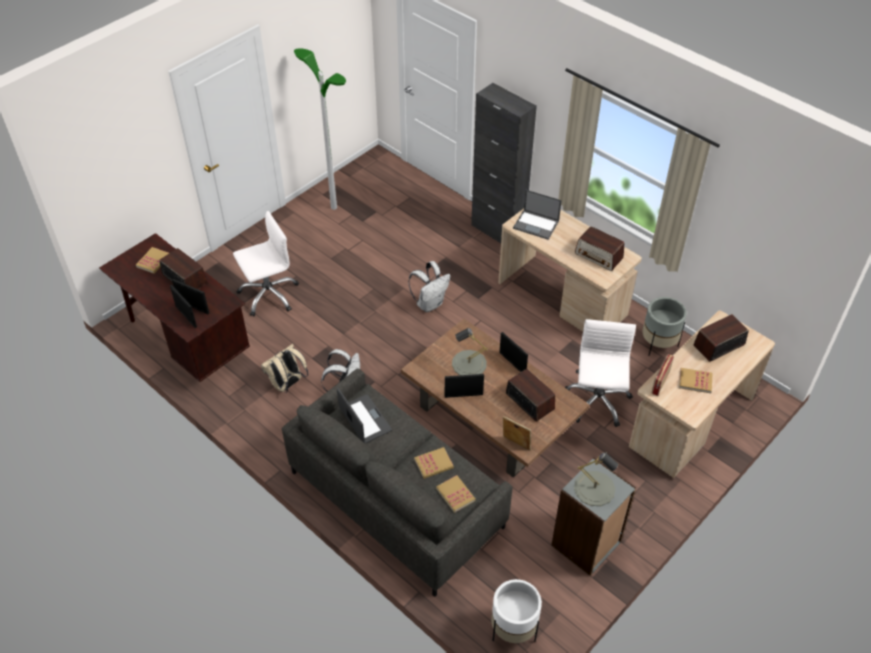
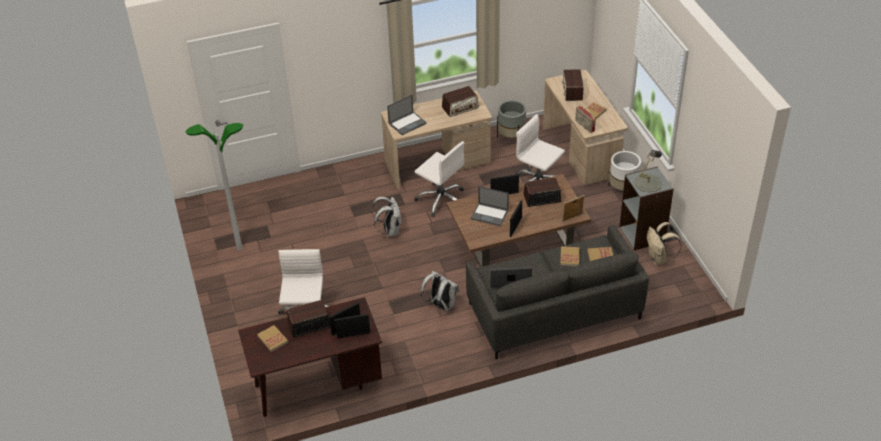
camera: 60 degrees left, 5 degrees down
beige backpack [261,344,308,393] -> beige backpack moved to [647,222,682,265]
grey table lamp [452,328,487,375] -> laptop [471,186,509,226]
black cabinet [471,83,537,243] -> none
white planter [491,579,542,643] -> white planter moved to [609,151,641,190]
none -> white office chair [414,141,464,217]

